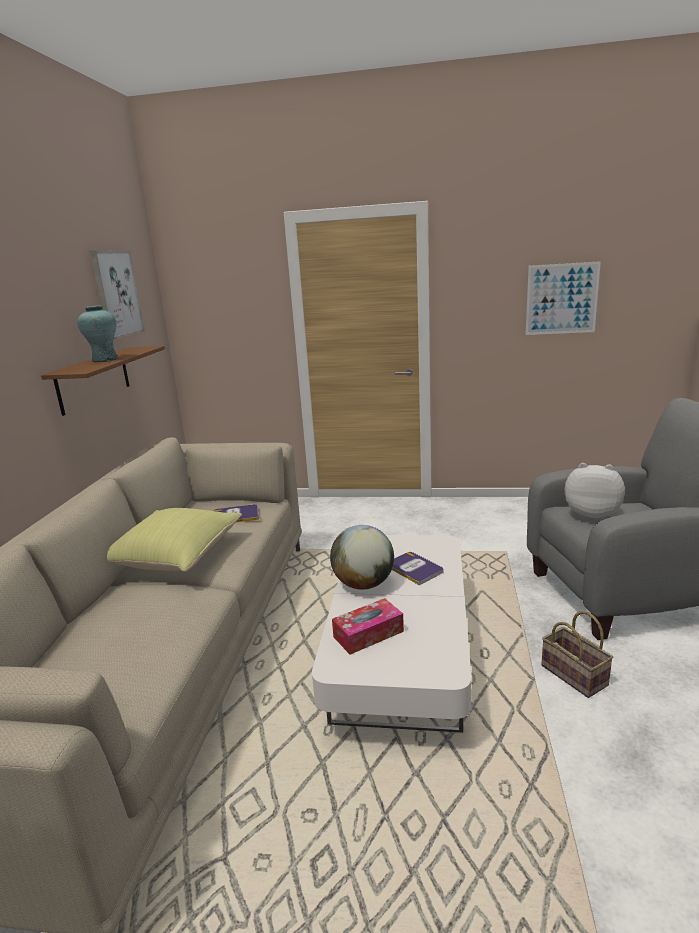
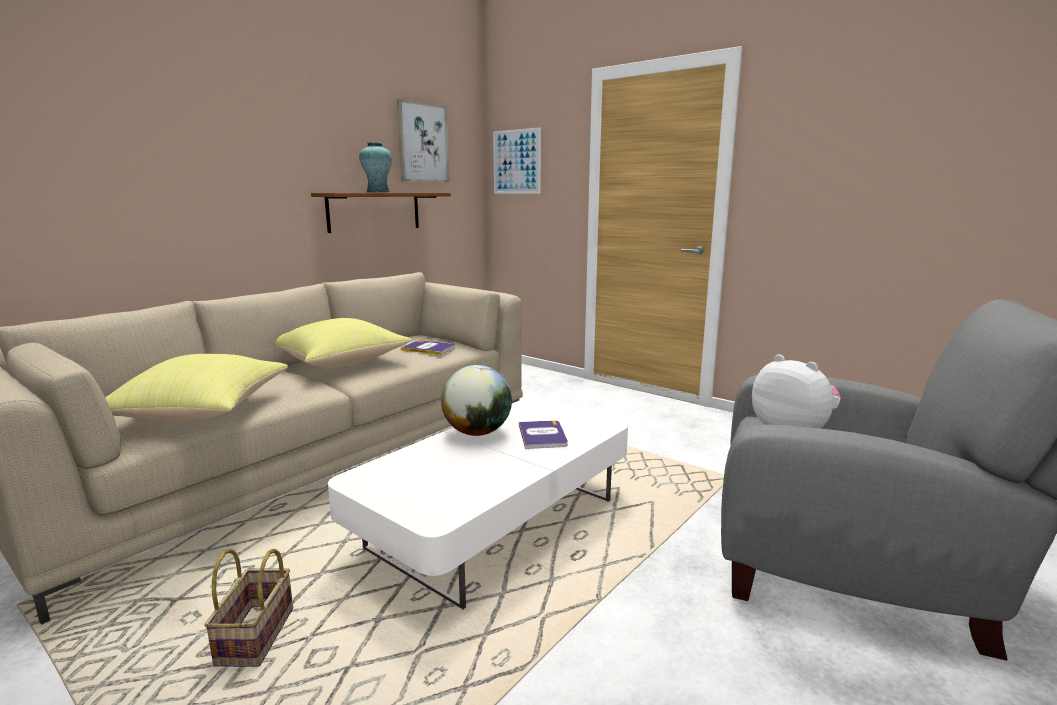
camera: 30 degrees right, 5 degrees down
tissue box [332,598,404,655] -> none
picture [526,261,601,335] -> picture moved to [493,127,541,193]
basket [541,611,613,698] -> basket moved to [204,549,293,667]
none -> yellow pillow [105,354,288,421]

